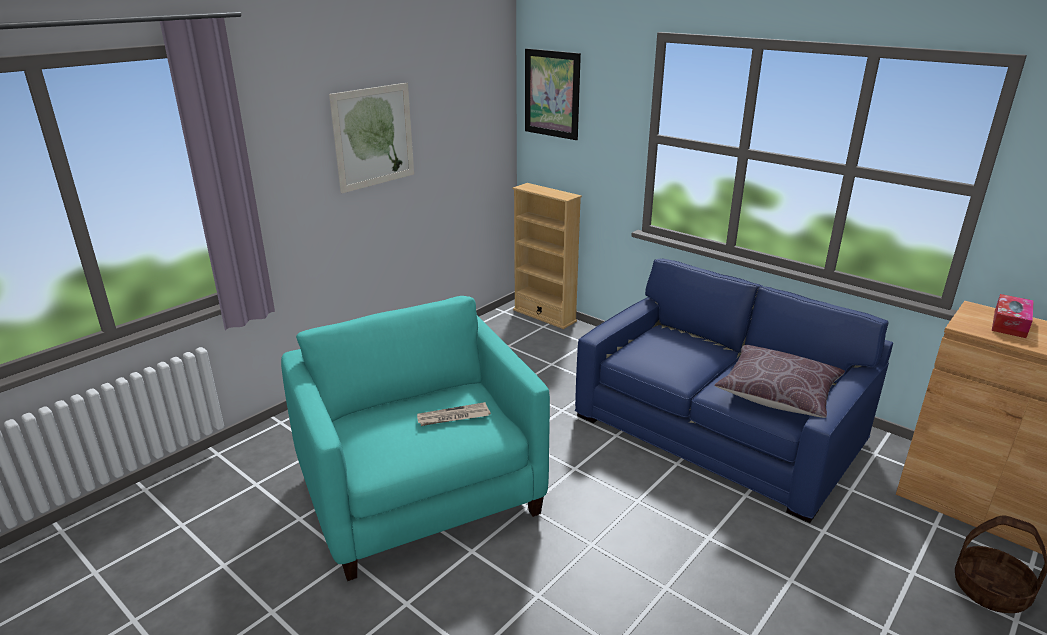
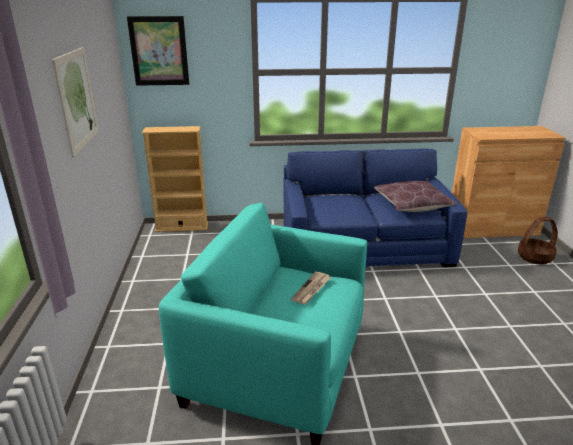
camera: 45 degrees left, 0 degrees up
tissue box [992,294,1034,338] -> none

